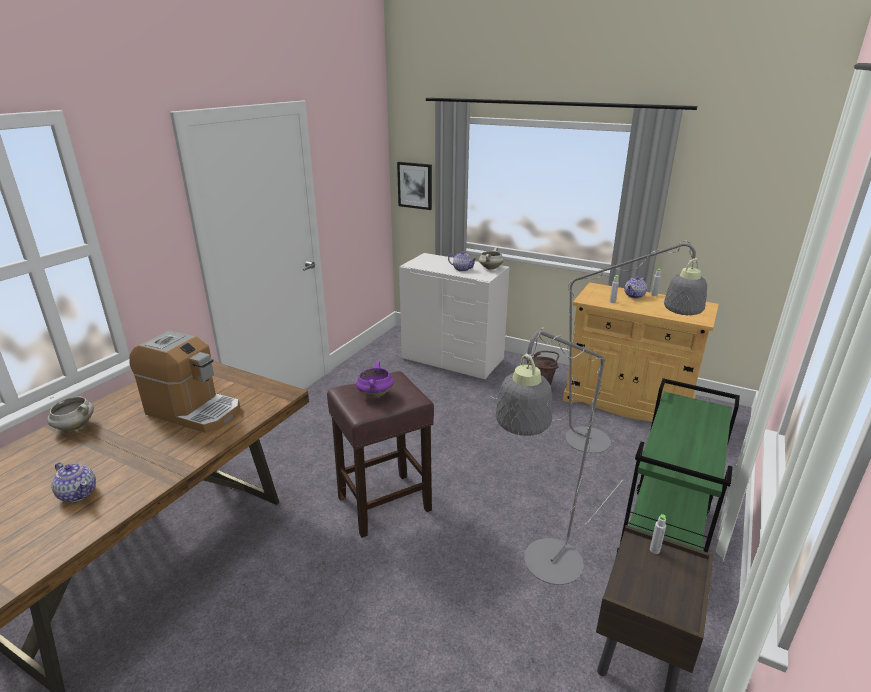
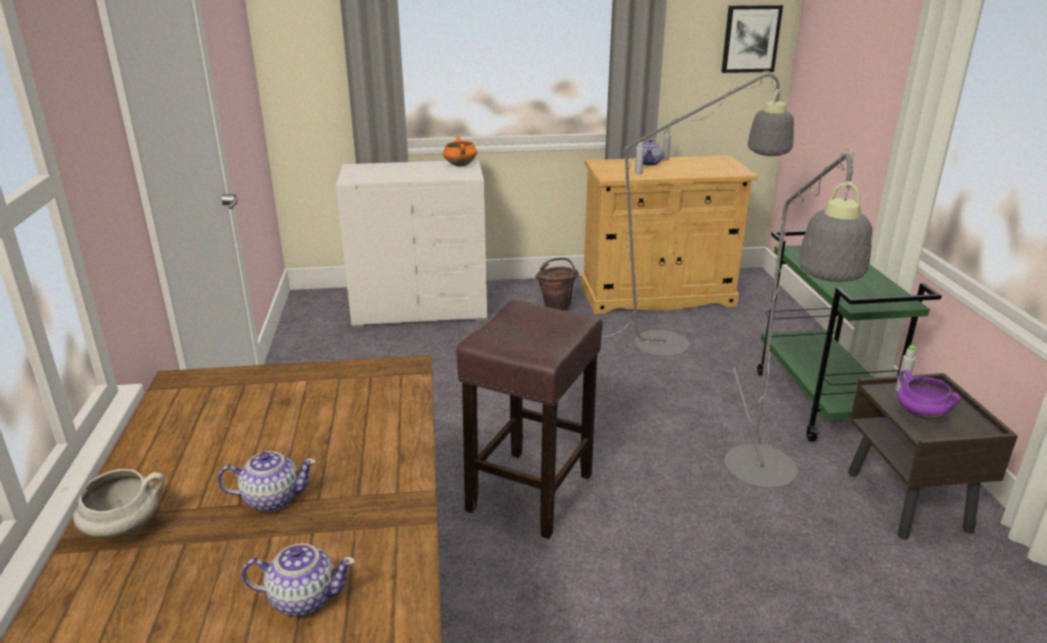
camera: 35 degrees left, 0 degrees up
coffee machine [129,330,240,433] -> none
purple cooking pot [356,361,394,398] -> purple cooking pot moved to [897,370,961,420]
picture [397,162,432,210] -> picture moved to [721,5,783,73]
teapot [448,251,477,272] -> teapot moved to [218,451,316,512]
white cooking pot [479,248,504,270] -> orange cooking pot [443,136,477,167]

